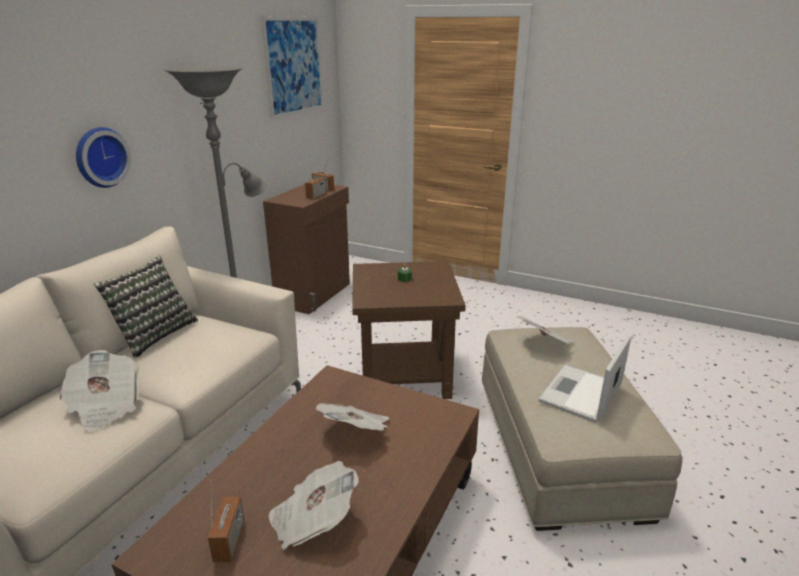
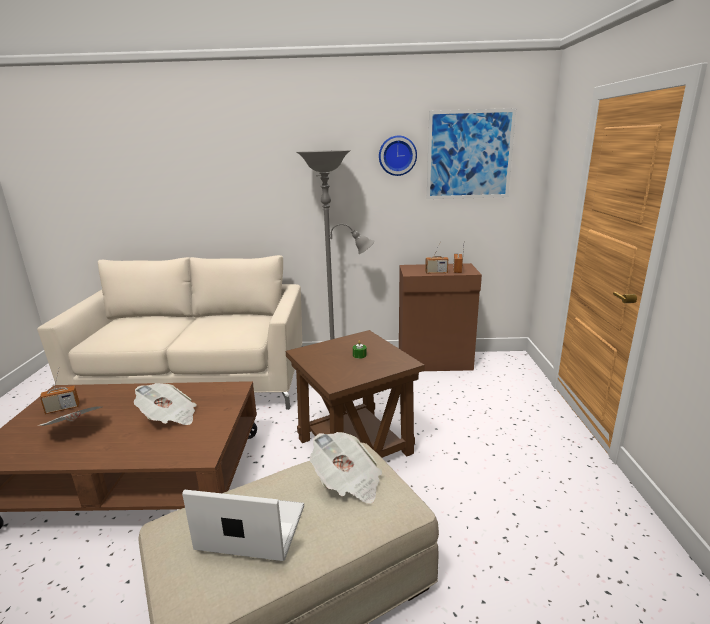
camera: 65 degrees right, 5 degrees down
newspaper [59,350,140,432] -> none
wall clock [76,127,131,188] -> wall clock moved to [379,135,417,176]
pillow [94,255,198,359] -> none

